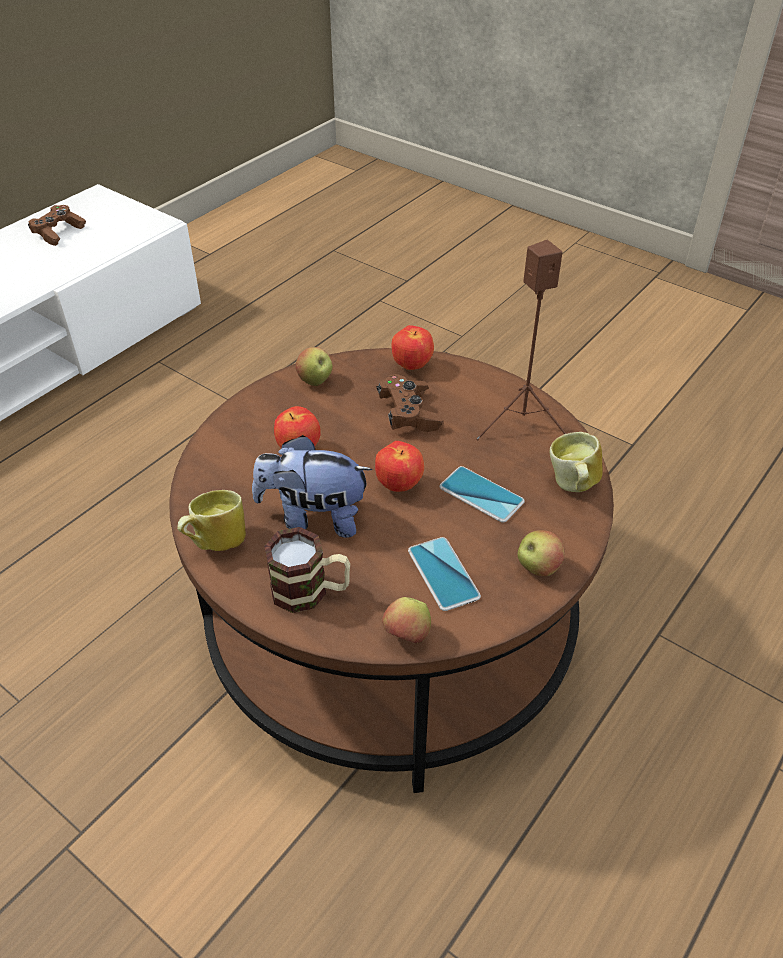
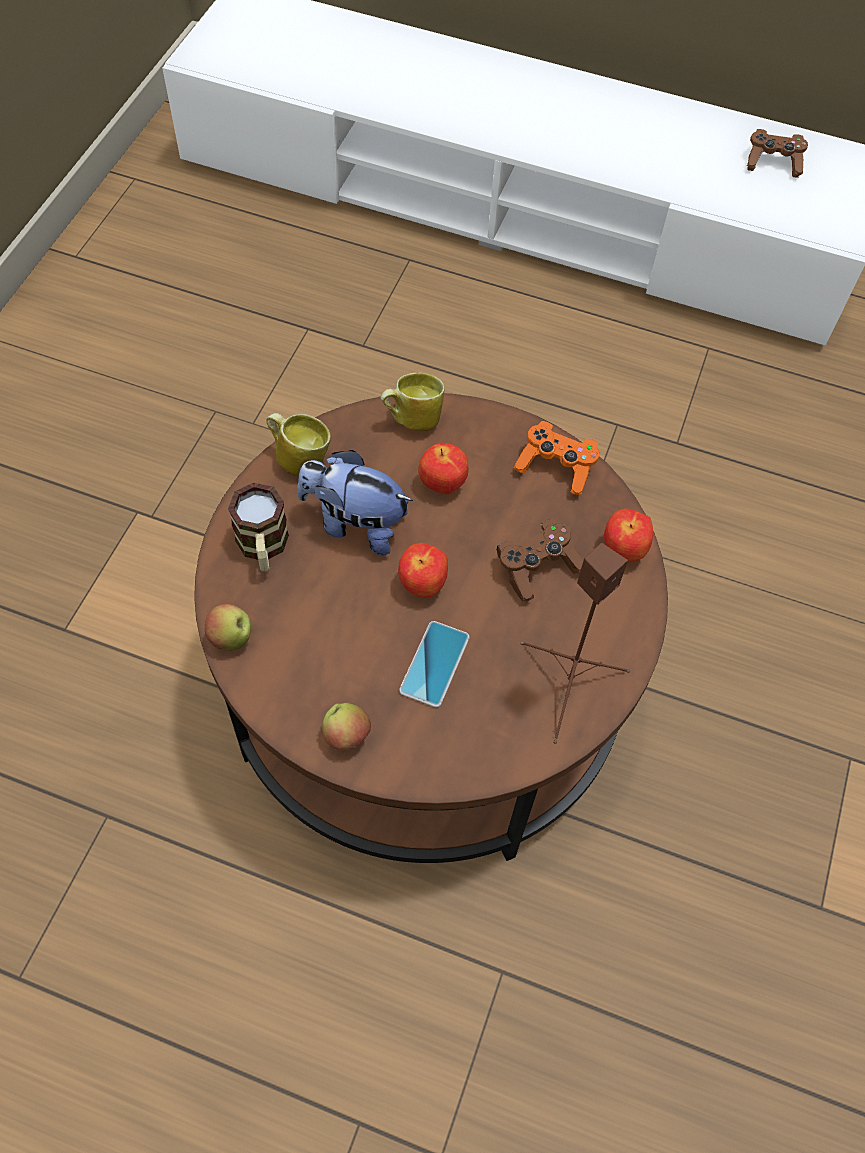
camera: 70 degrees right, 15 degrees up
plush toy [252,435,373,538] -> plush toy turned 60 degrees counterclockwise [297,450,413,555]
apple [296,347,333,386] -> orange game controller [514,421,599,496]
phone [408,537,481,611] -> none
mug [550,432,603,492] -> mug moved to [381,373,445,431]

